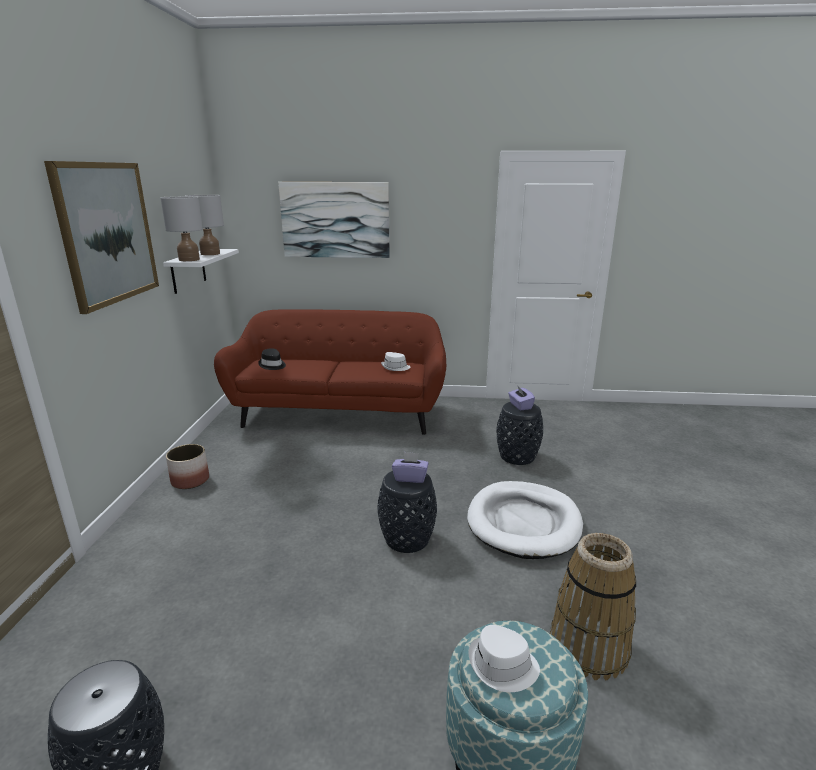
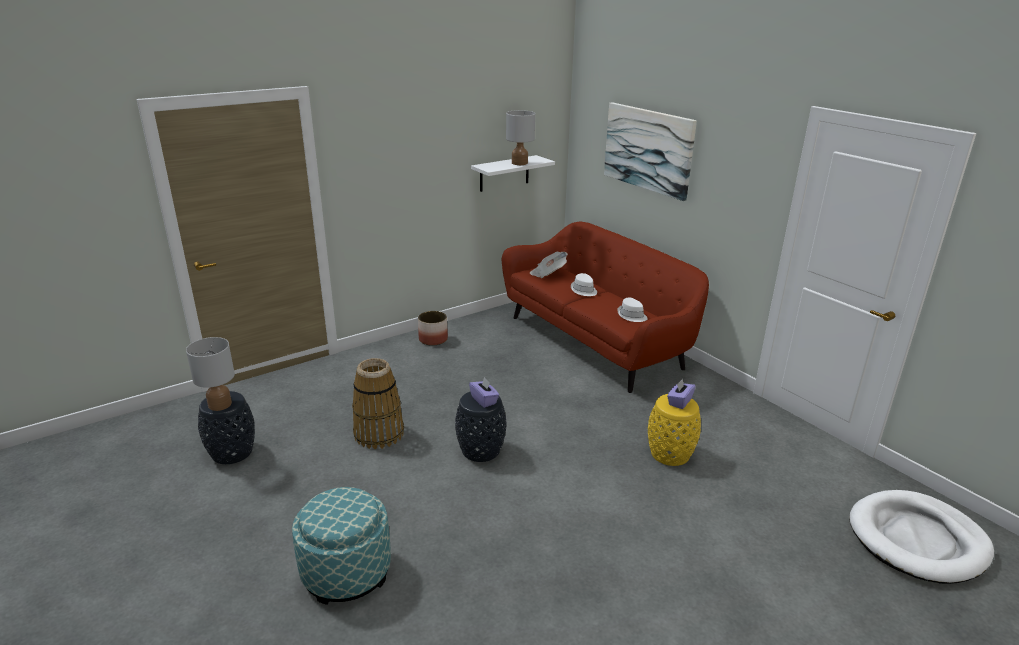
camera: 50 degrees right, 5 degrees up
picture [44,161,159,314] -> none
grey table lamp [160,196,203,261] -> grey table lamp moved to [186,337,235,411]
black hat [258,348,286,370] -> newspaper [530,252,568,278]
white dog bed [467,481,583,559] -> white dog bed moved to [849,490,994,584]
white hat [469,625,540,692] -> white hat moved to [571,273,597,296]
black stool [496,402,543,465] -> yellow stool [648,394,701,466]
basket [550,533,636,680] -> basket moved to [352,358,404,449]

